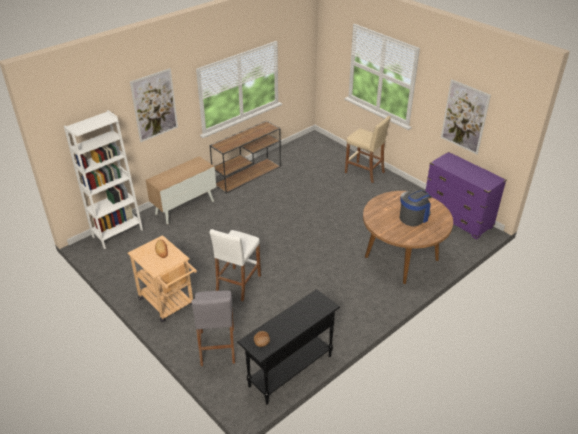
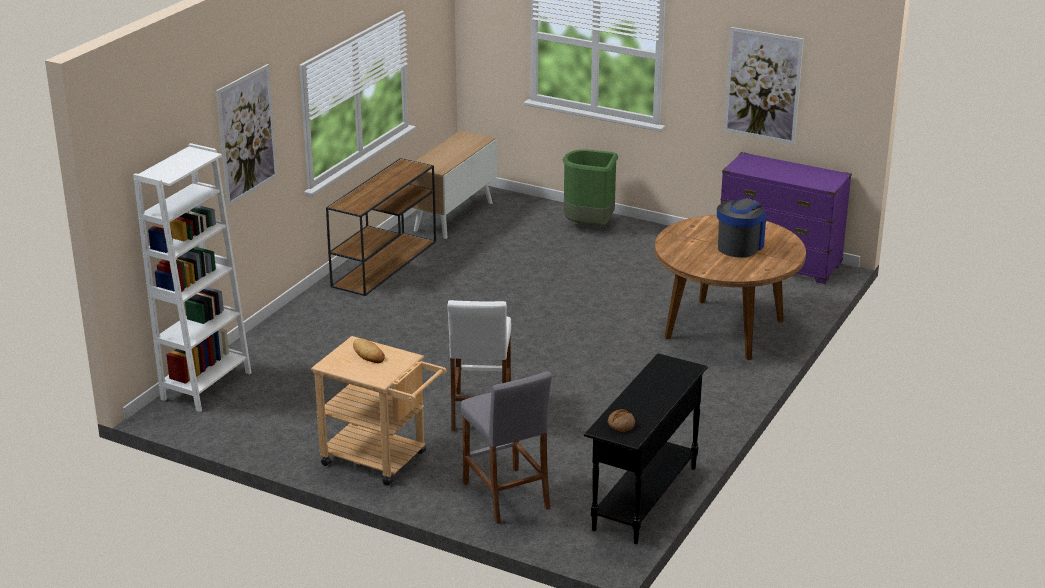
camera: 20 degrees left, 10 degrees down
cabinet [146,156,216,224] -> cabinet moved to [410,131,497,239]
beige stool [345,116,391,183] -> green trash can [563,149,618,226]

